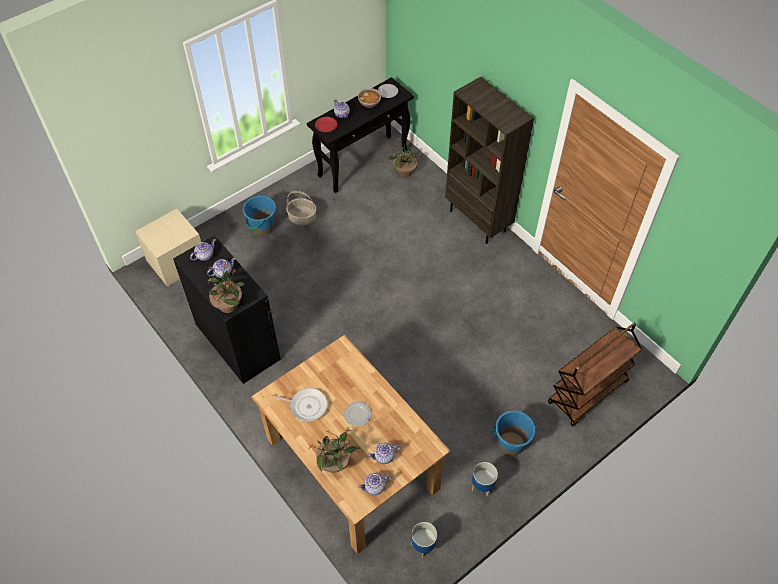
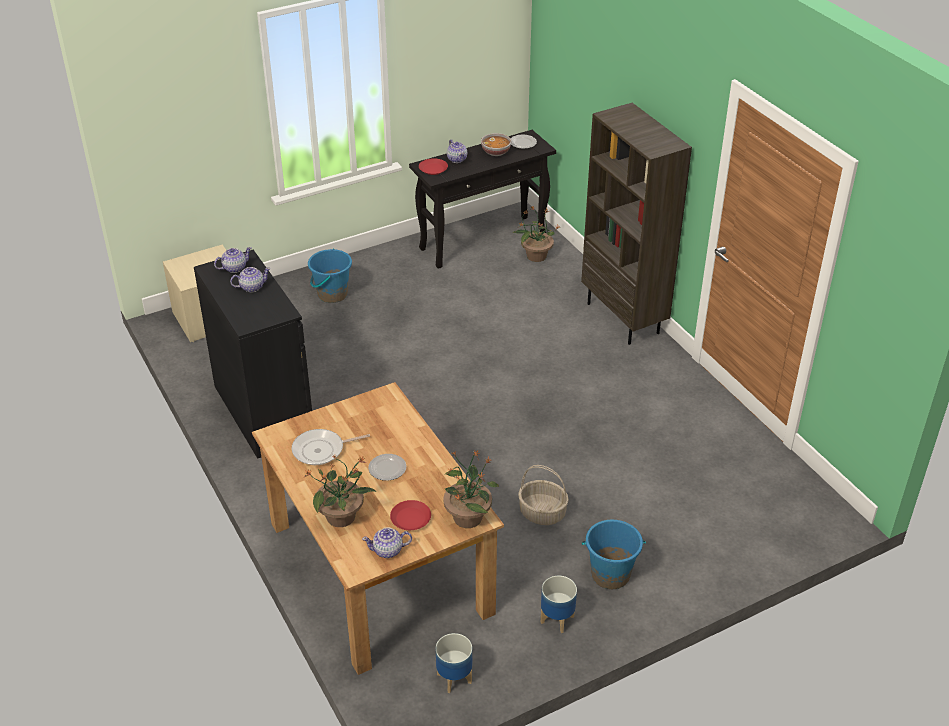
camera: 10 degrees right, 15 degrees down
potted plant [208,264,245,313] -> potted plant moved to [443,449,499,528]
frying pan [271,388,327,422] -> frying pan turned 135 degrees clockwise [292,429,370,465]
basket [286,191,317,226] -> basket moved to [518,465,569,525]
teapot [368,443,401,464] -> red plate [390,500,431,530]
brown cart [548,323,642,426] -> none

